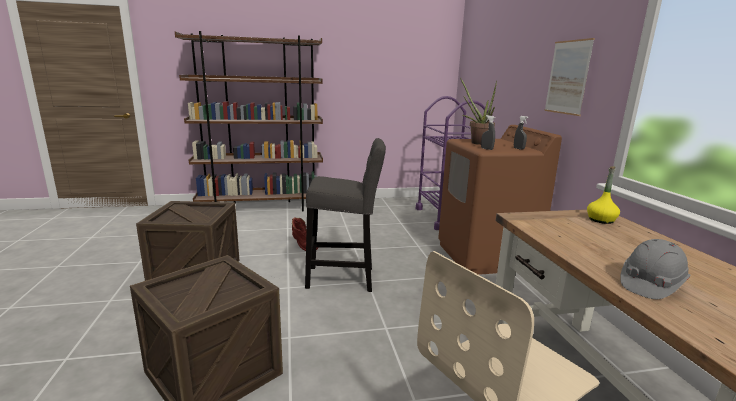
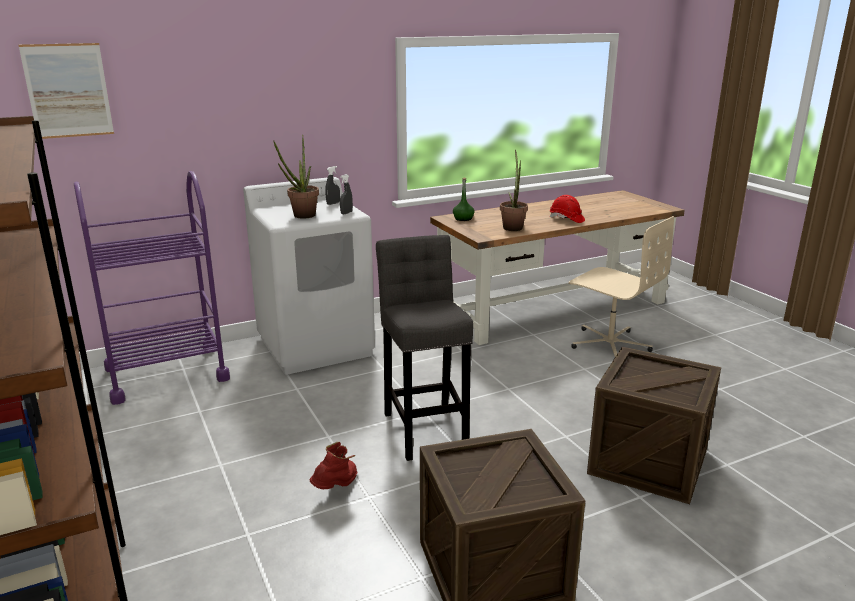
camera: 105 degrees left, 5 degrees up
brown washing machine [438,125,562,275] -> white washing machine [243,177,375,375]
picture [544,38,595,116] -> picture moved to [18,43,114,139]
yellow bottle [587,166,620,224] -> green bottle [453,178,474,221]
grey hard hat [620,239,690,299] -> red hard hat [550,195,585,223]
none -> potted plant [500,149,528,231]

